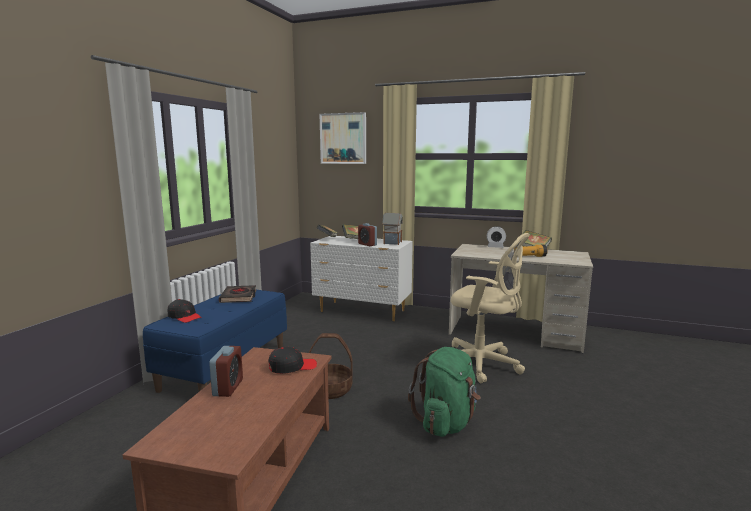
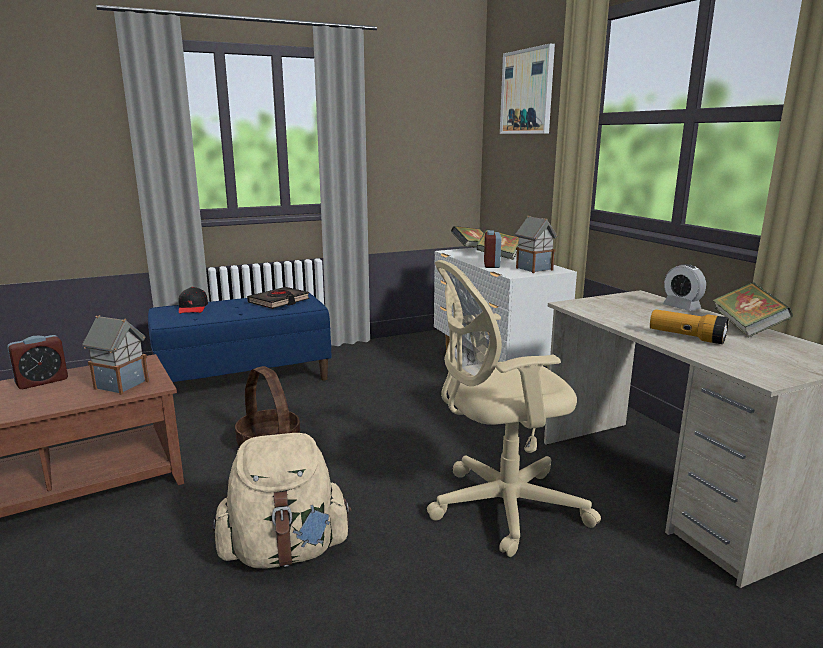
camera: 45 degrees right, 5 degrees up
black cap [268,347,317,374] -> toy house [82,315,149,395]
green backpack [408,347,481,437] -> beige backpack [213,433,352,569]
beige office chair [451,233,530,383] -> beige office chair turned 90 degrees clockwise [427,260,601,557]

